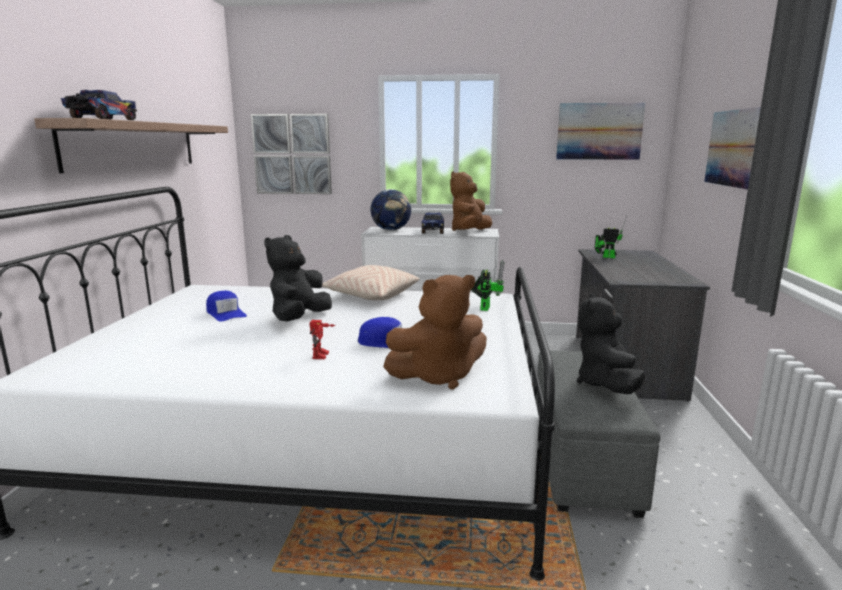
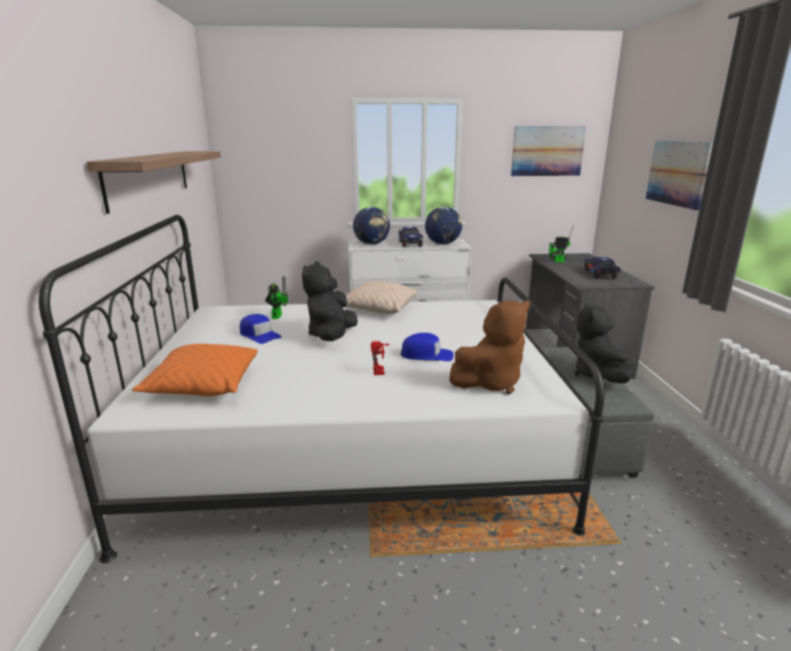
camera: 10 degrees left, 5 degrees up
toy truck [61,90,137,120] -> toy truck moved to [585,257,621,278]
picture [251,114,332,194] -> none
brown plush toy [450,171,492,231] -> globe [425,207,462,244]
toy robot [471,260,505,311] -> toy robot moved to [265,276,289,319]
none -> orange pillow [132,344,258,396]

